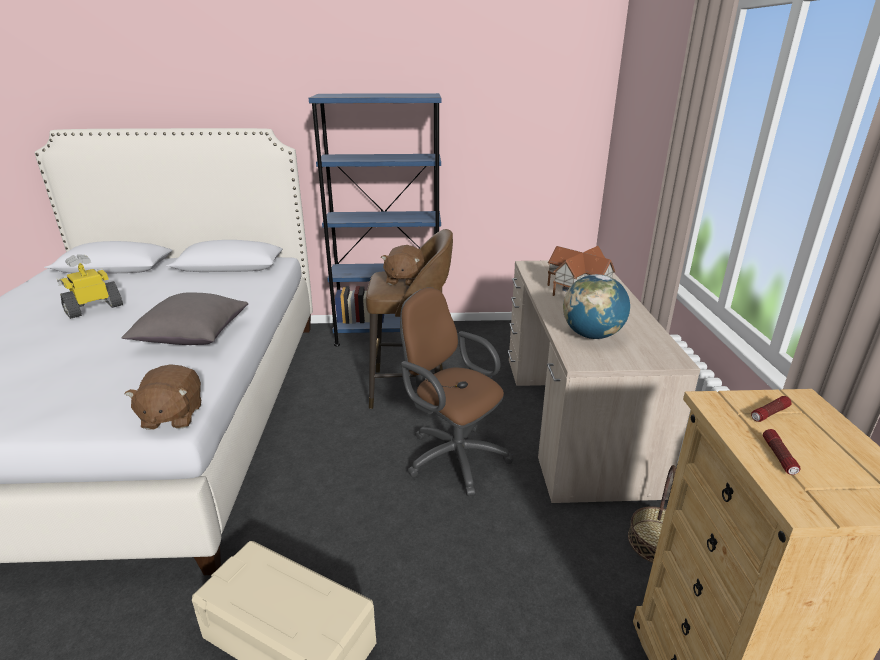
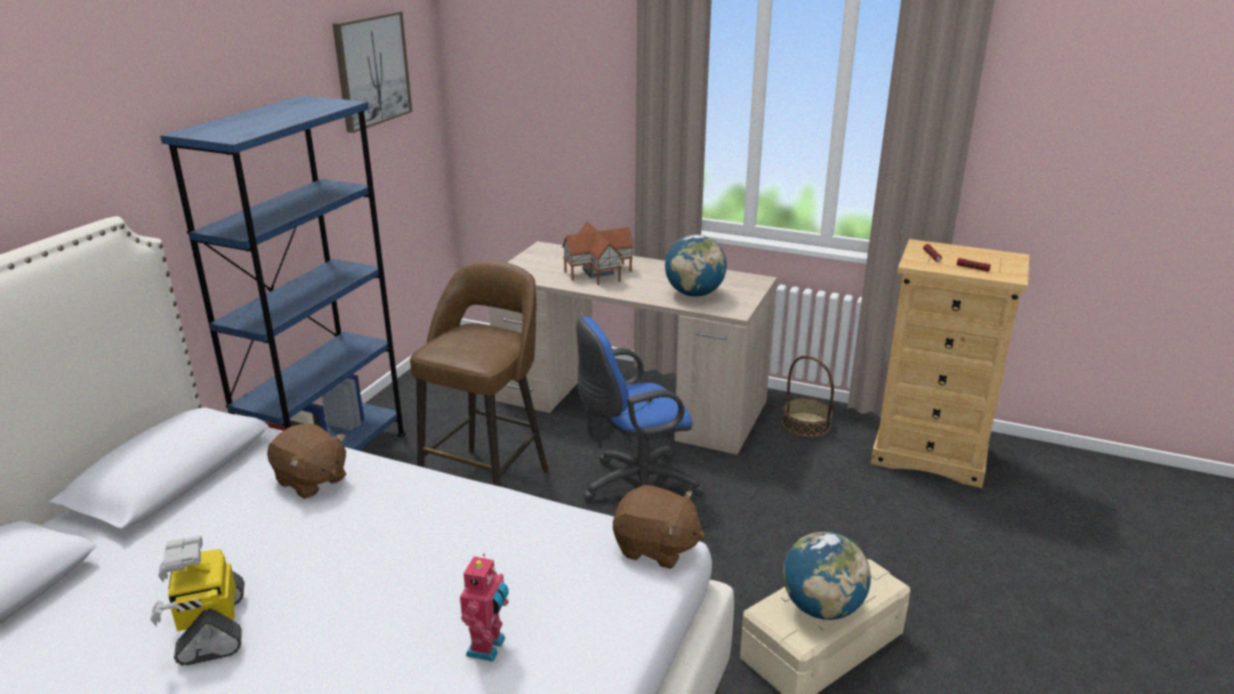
camera: 65 degrees left, 0 degrees up
grey pillow [121,292,248,345] -> none
brown plush toy [381,245,424,286] -> brown plush toy moved to [267,423,346,499]
brown office chair [400,287,513,496] -> blue office chair [576,317,705,502]
none -> picture [332,11,412,133]
none -> toy robot [460,554,509,662]
none -> globe [783,531,871,620]

